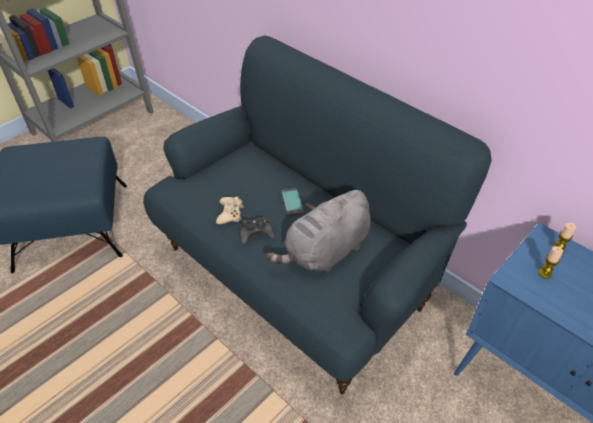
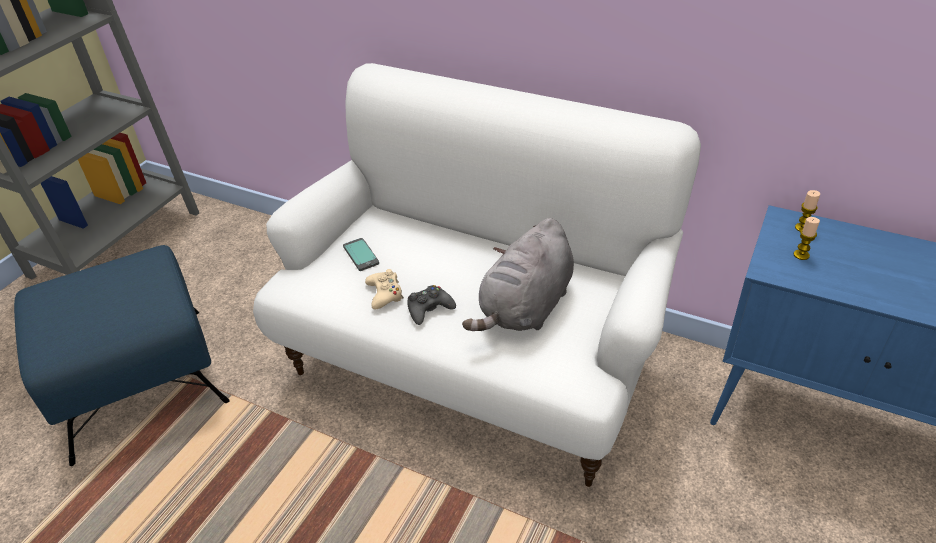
camera: 15 degrees left, 5 degrees down
blue sofa [143,35,491,394] -> white sofa [253,63,701,487]
phone [281,188,304,216] -> phone moved to [343,238,379,271]

